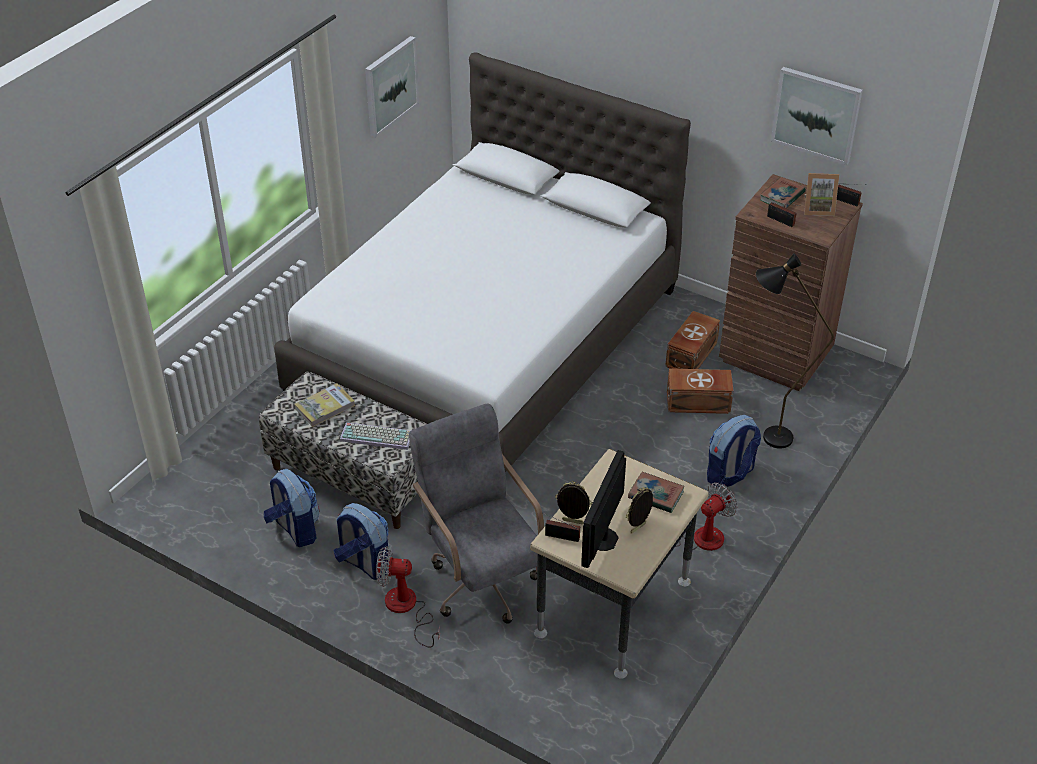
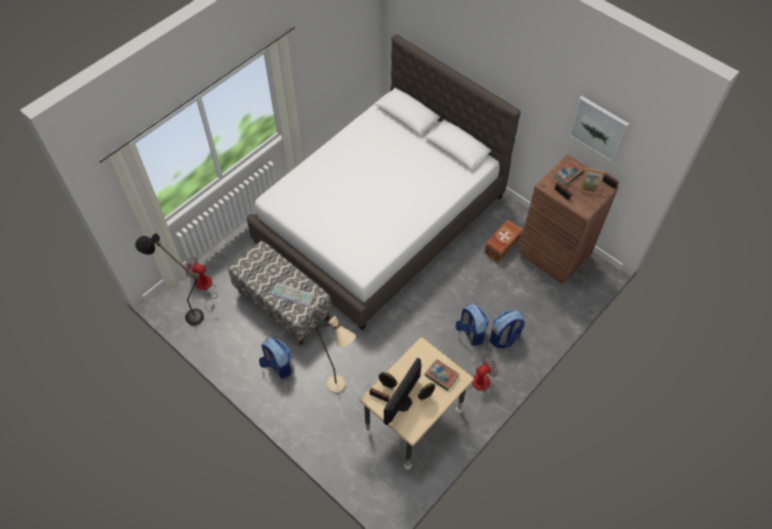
camera: 10 degrees right, 15 degrees up
backpack [264,469,320,547] -> backpack moved to [456,303,489,346]
book [295,383,355,427] -> none
picture [365,36,419,138] -> none
fan [376,546,440,647] -> fan moved to [185,257,218,312]
grey office chair [409,404,544,624] -> beige floor lamp [316,316,356,393]
brown storage box [667,368,733,414] -> none
black floor lamp [756,253,834,449] -> black floor lamp moved to [135,234,204,325]

